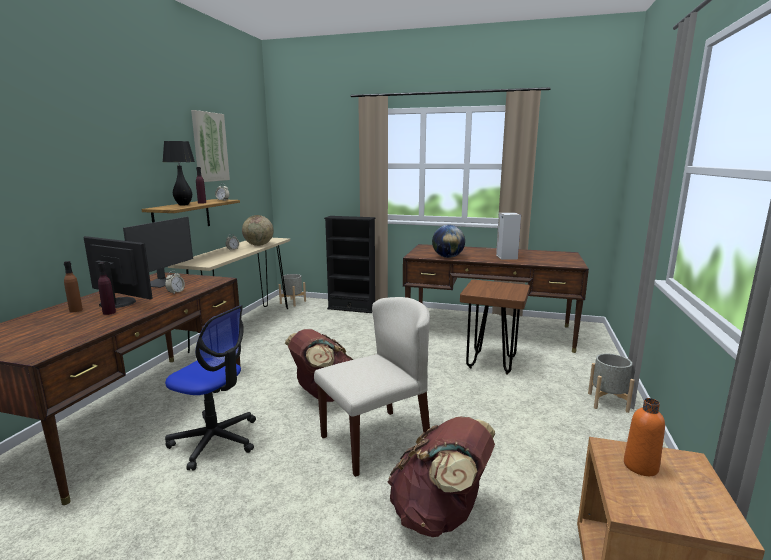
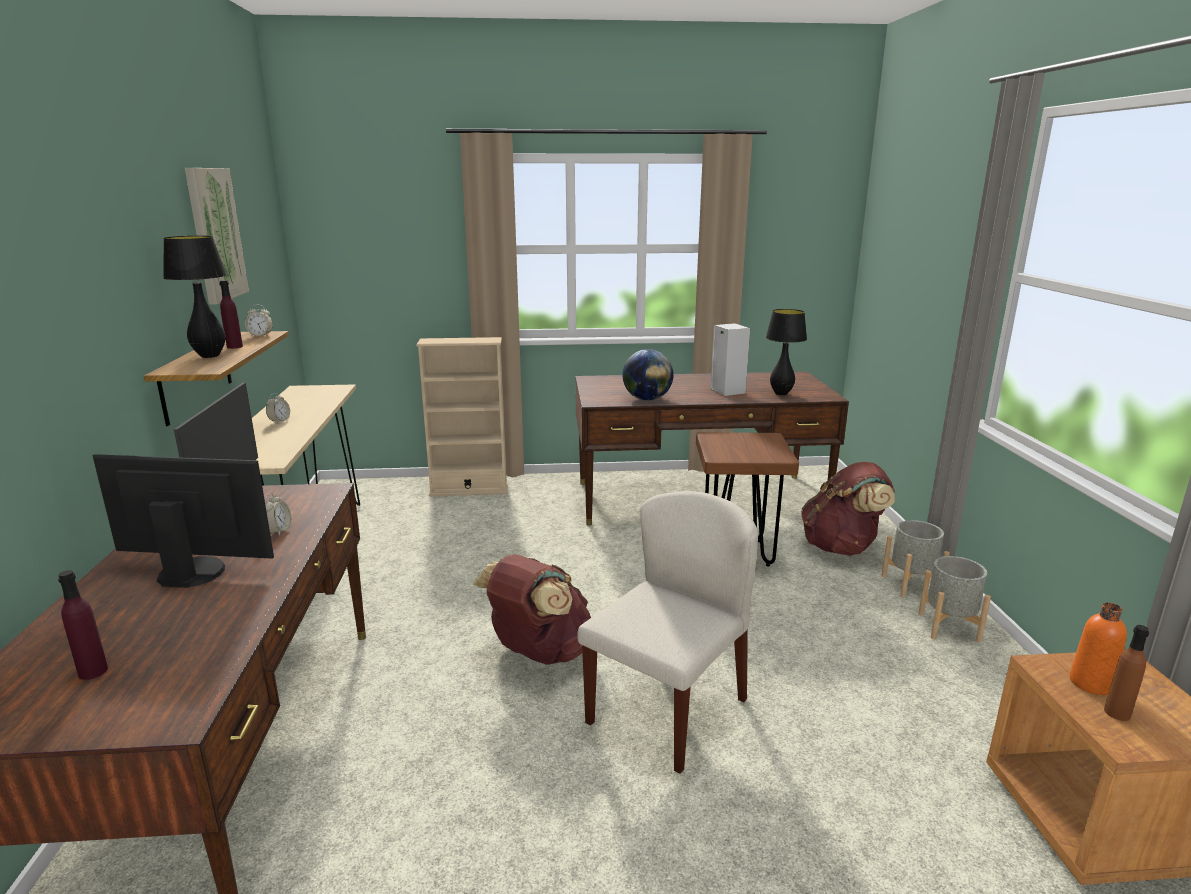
camera: 20 degrees left, 5 degrees up
brown bottle [64,261,83,312] -> brown bottle moved to [1104,625,1149,721]
purple bottle [98,263,116,315] -> purple bottle moved to [58,570,108,680]
office chair [165,305,256,471] -> none
globe [242,215,273,246] -> none
grey planter [279,274,306,307] -> grey planter moved to [918,556,991,643]
black bookcase [324,216,376,313] -> beige bookcase [416,337,508,496]
brown backpack [388,416,495,537] -> brown backpack moved to [801,462,895,556]
none -> black table lamp [766,309,807,395]

